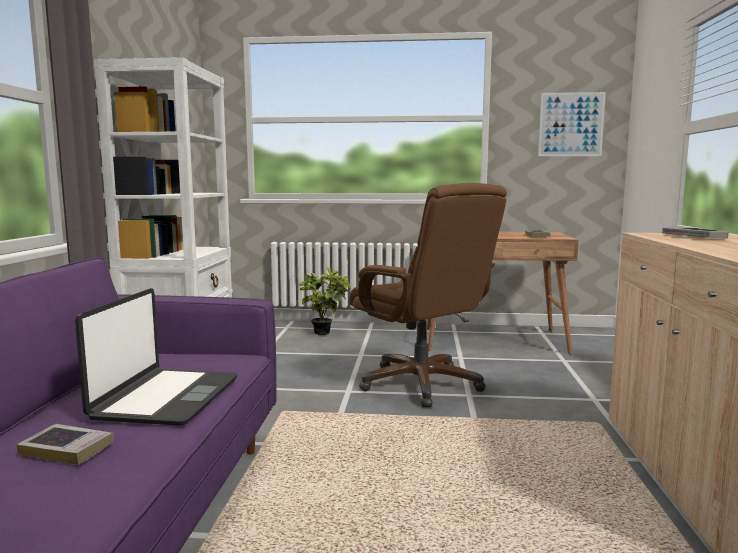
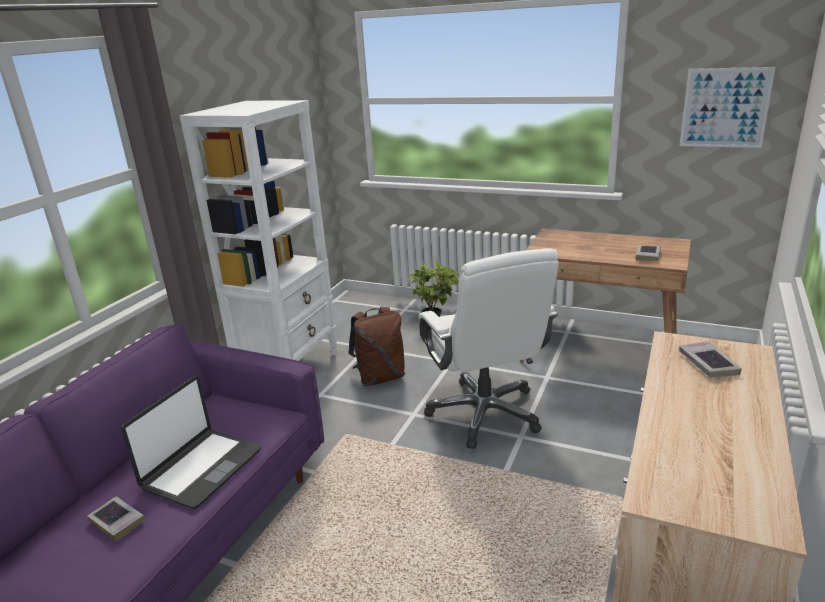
camera: 20 degrees right, 15 degrees up
brown office chair [349,183,507,407] -> white office chair [418,248,559,449]
none -> brown backpack [348,306,405,386]

